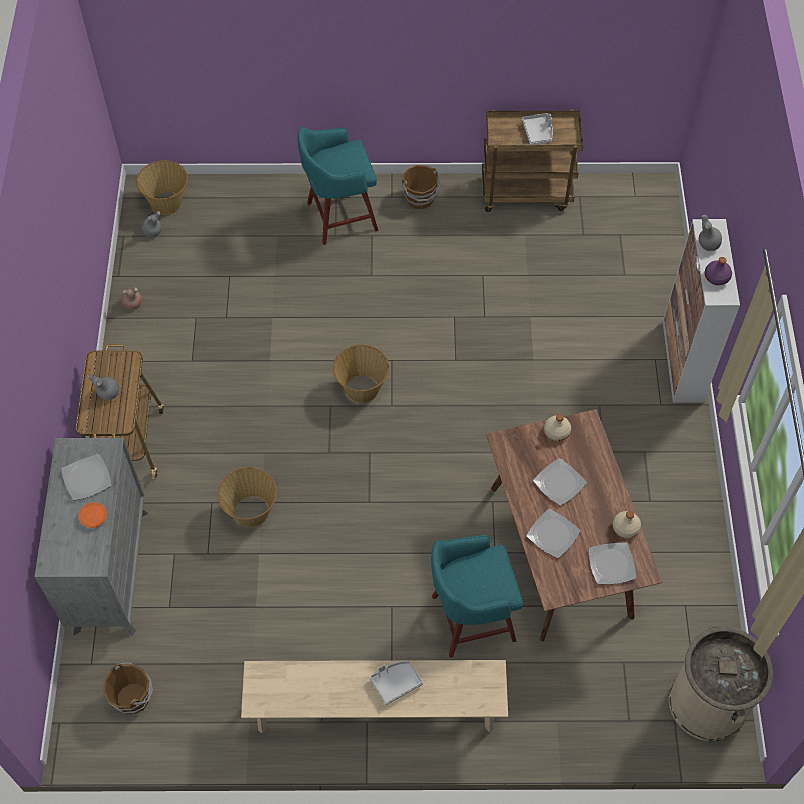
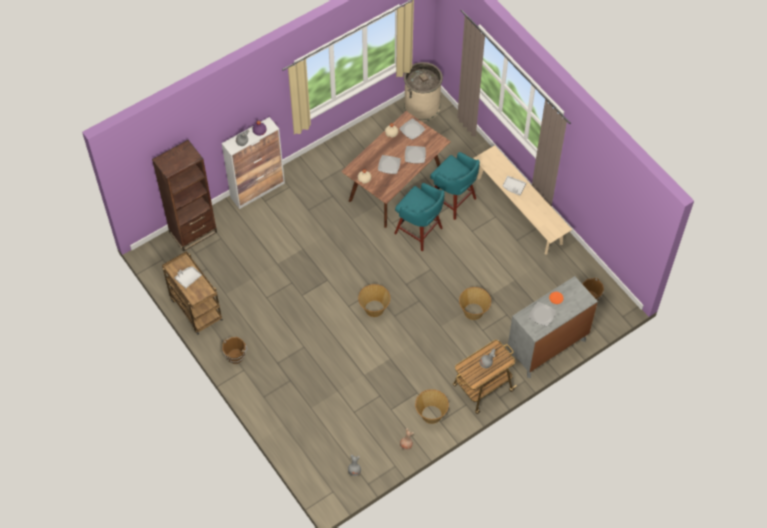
camera: 125 degrees left, 0 degrees up
basket [136,160,188,215] -> basket moved to [415,389,449,424]
turquoise stool [298,126,378,245] -> turquoise stool moved to [394,183,445,251]
none -> brown bookcase [152,140,217,252]

